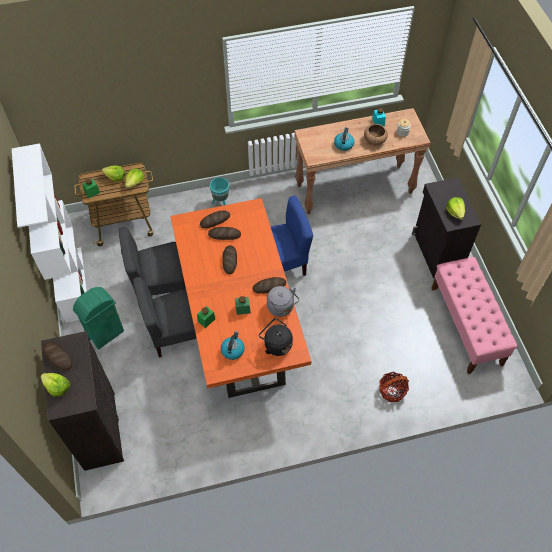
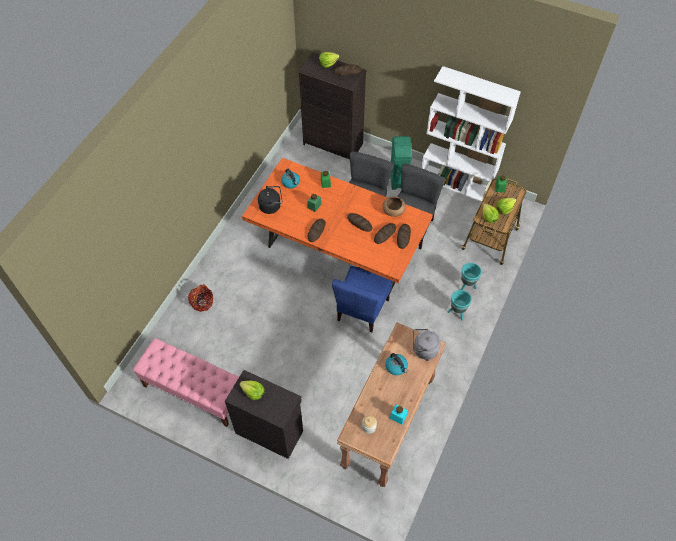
camera: 130 degrees right, 0 degrees up
grey kettle [267,286,299,317] -> grey kettle moved to [413,329,441,361]
brown bowl [364,124,388,145] -> brown bowl moved to [383,196,406,217]
none -> turquoise planter [461,263,481,290]

